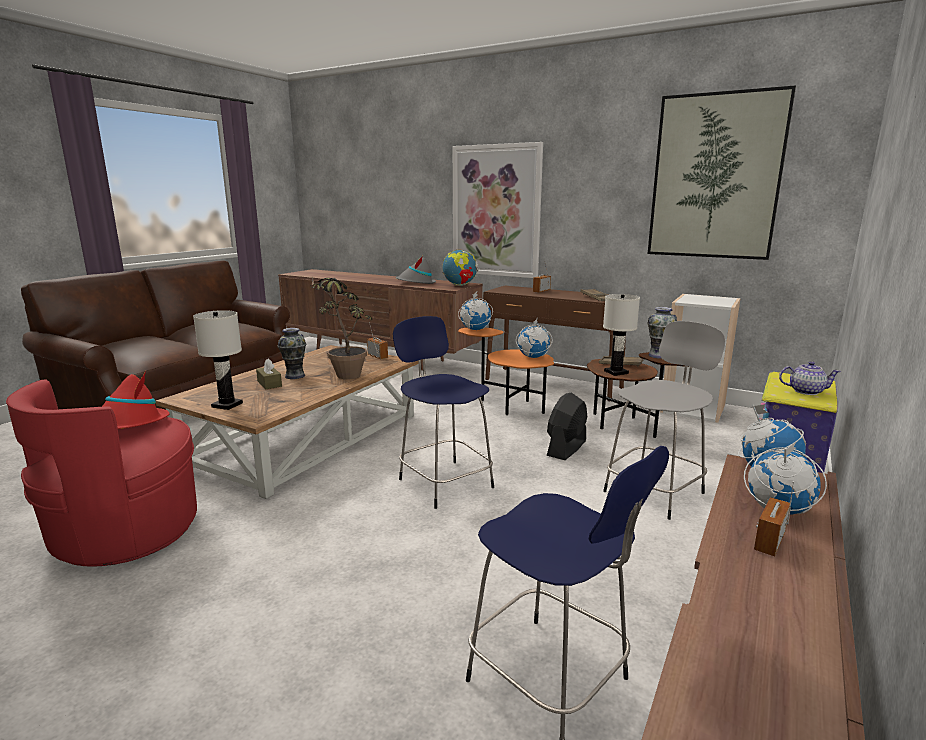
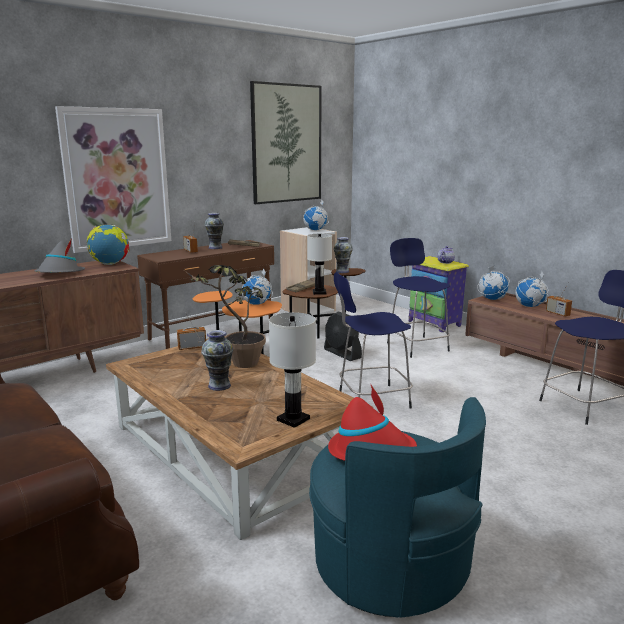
camera: 70 degrees left, 0 degrees up
red armchair [6,379,197,567] -> turquoise armchair [309,397,486,618]
brown tissue box [256,359,282,389] -> none
globe [458,292,493,330] -> globe moved to [303,199,328,230]
grey stool [603,321,725,520] -> blue stool [387,238,450,358]
none -> vase [205,213,224,249]

